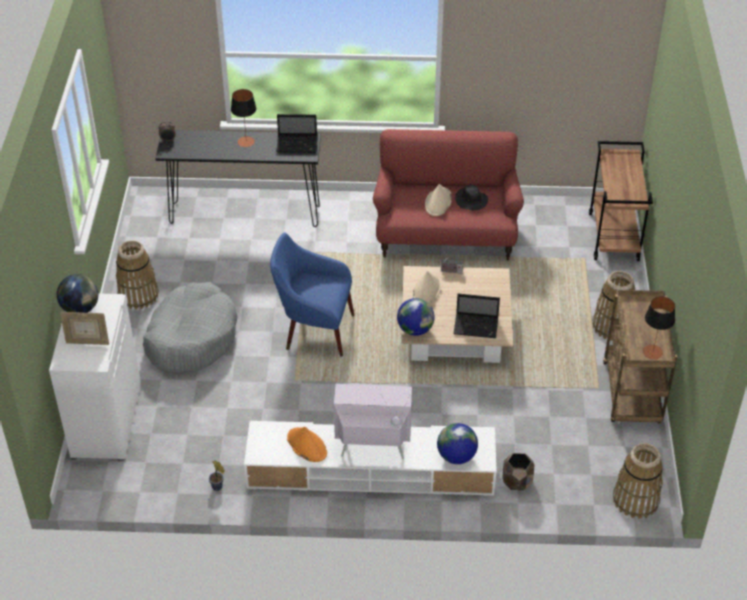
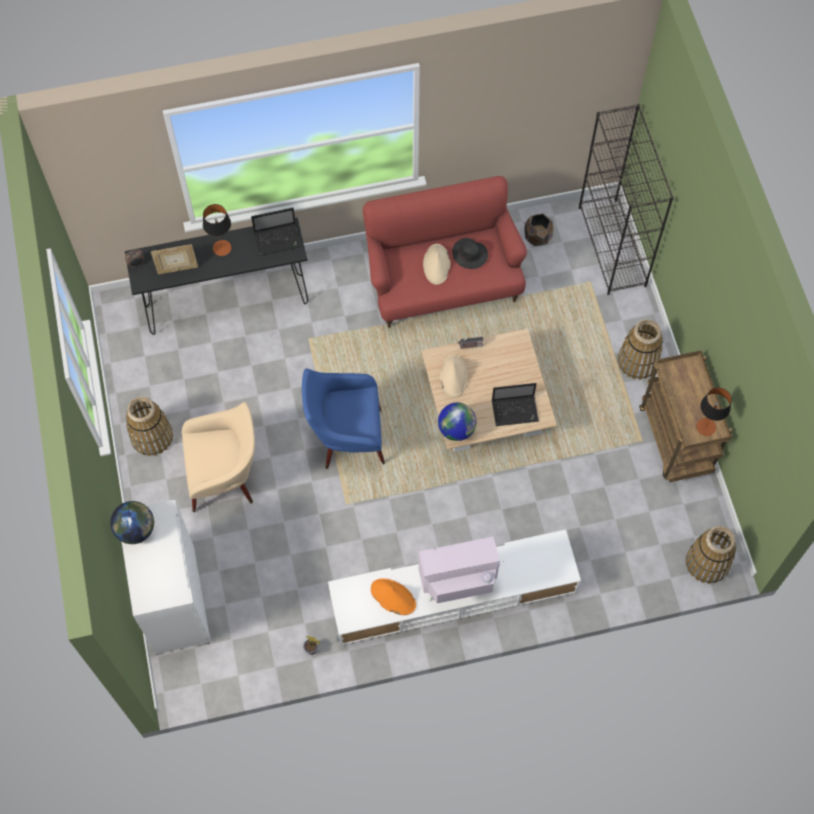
camera: 15 degrees left, 20 degrees up
picture frame [60,312,109,345] -> picture frame moved to [151,244,198,274]
grey dog bed [143,282,238,373] -> beige armchair [182,402,255,512]
globe [437,423,478,464] -> none
brown planter [502,453,534,490] -> brown planter moved to [524,214,554,246]
brown cart [589,141,653,261] -> black bookcase [579,104,674,295]

